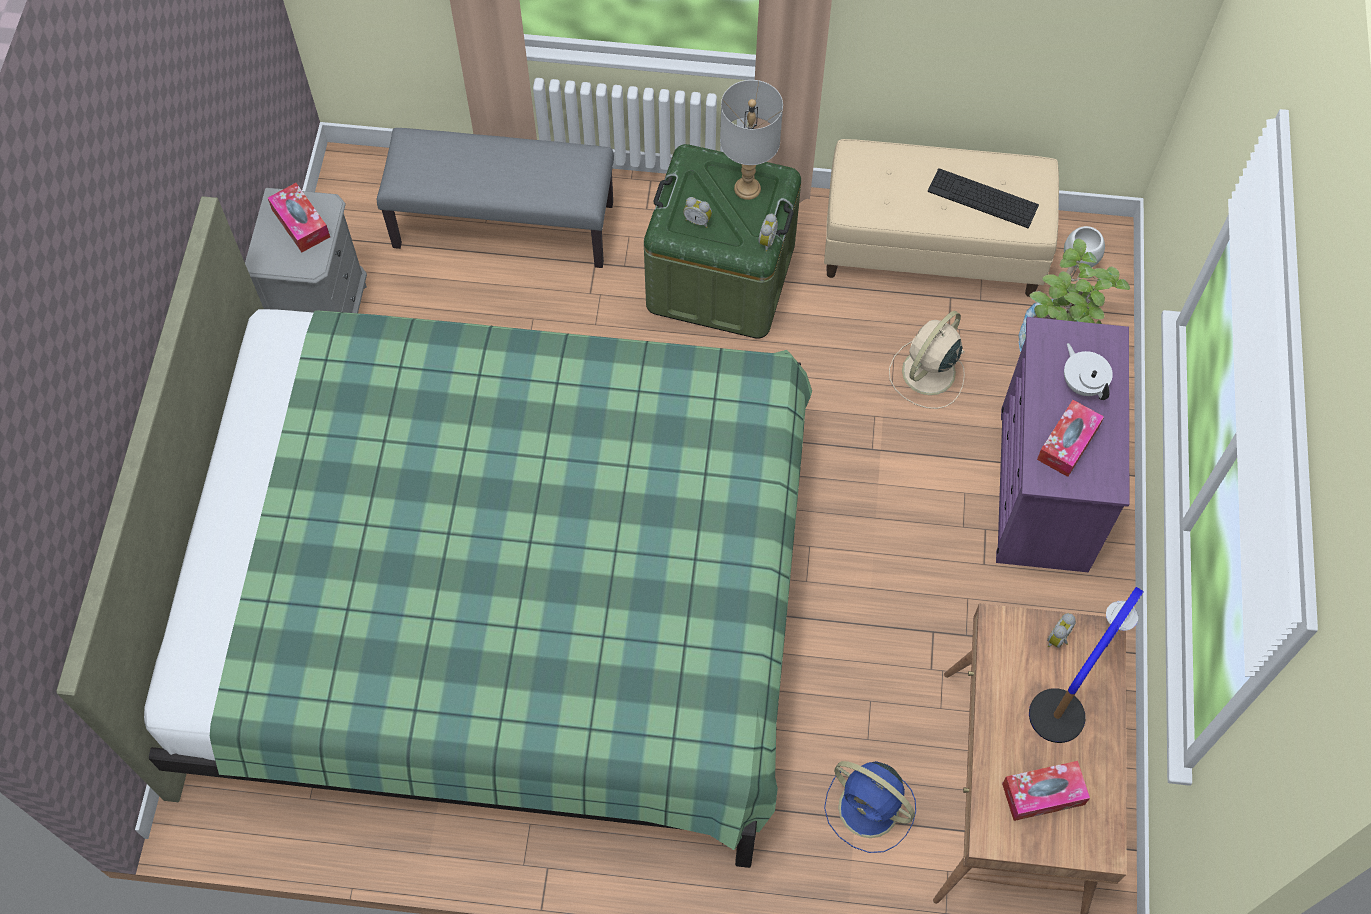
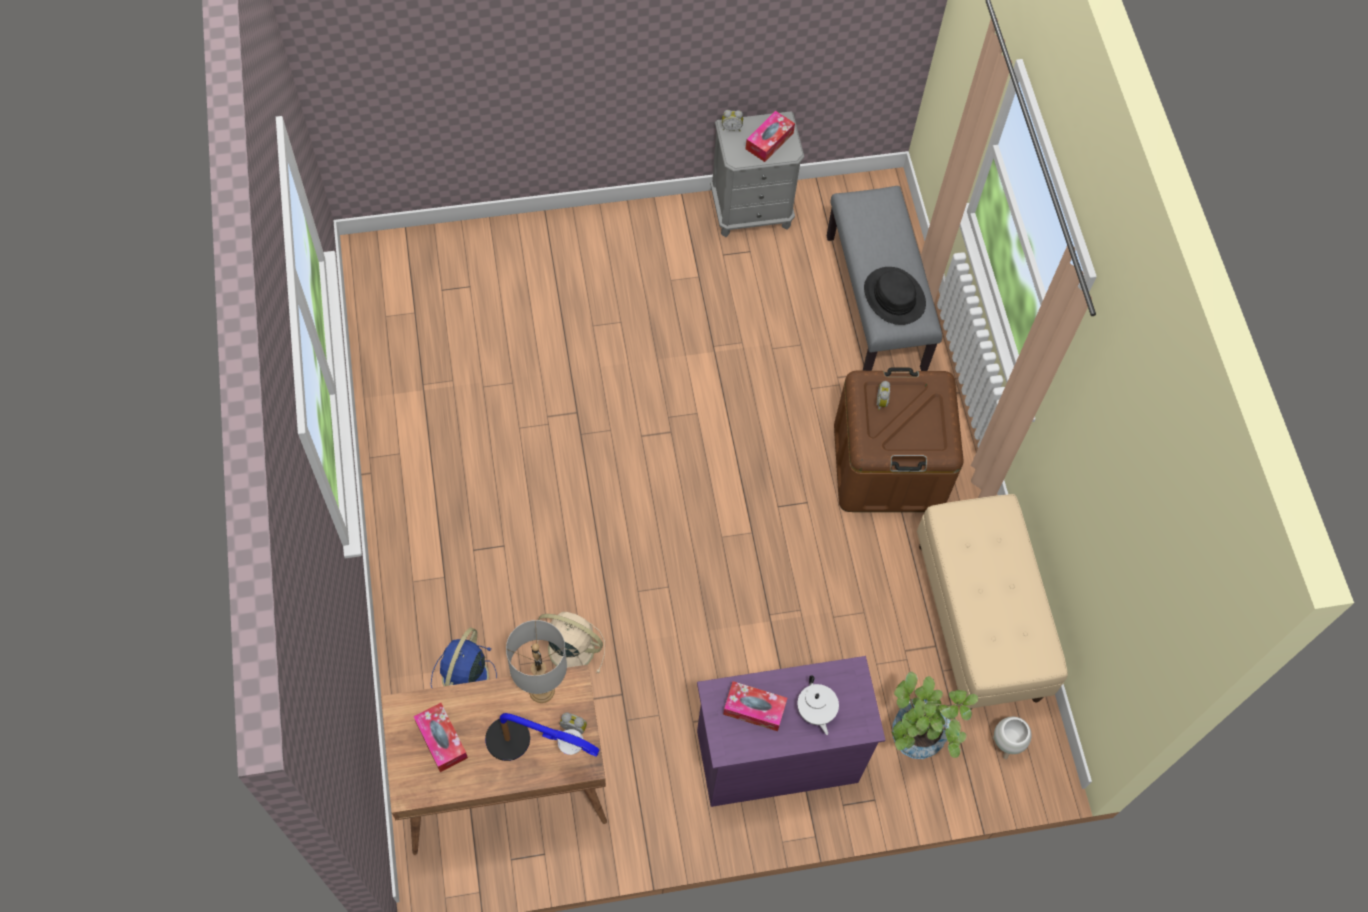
camera: 70 degrees right, 0 degrees up
green bed [56,196,812,868] -> none
green storage box [644,144,801,339] -> brown storage box [834,368,964,512]
grey table lamp [720,80,783,200] -> grey table lamp moved to [506,620,567,703]
alarm clock [758,214,778,252] -> alarm clock moved to [722,110,743,131]
beige fan [889,311,965,409] -> beige fan moved to [537,612,605,674]
keyboard [928,168,1039,228] -> none
white teapot [1064,343,1113,400] -> white teapot turned 120 degrees clockwise [797,675,839,735]
none -> black hat [864,267,926,325]

